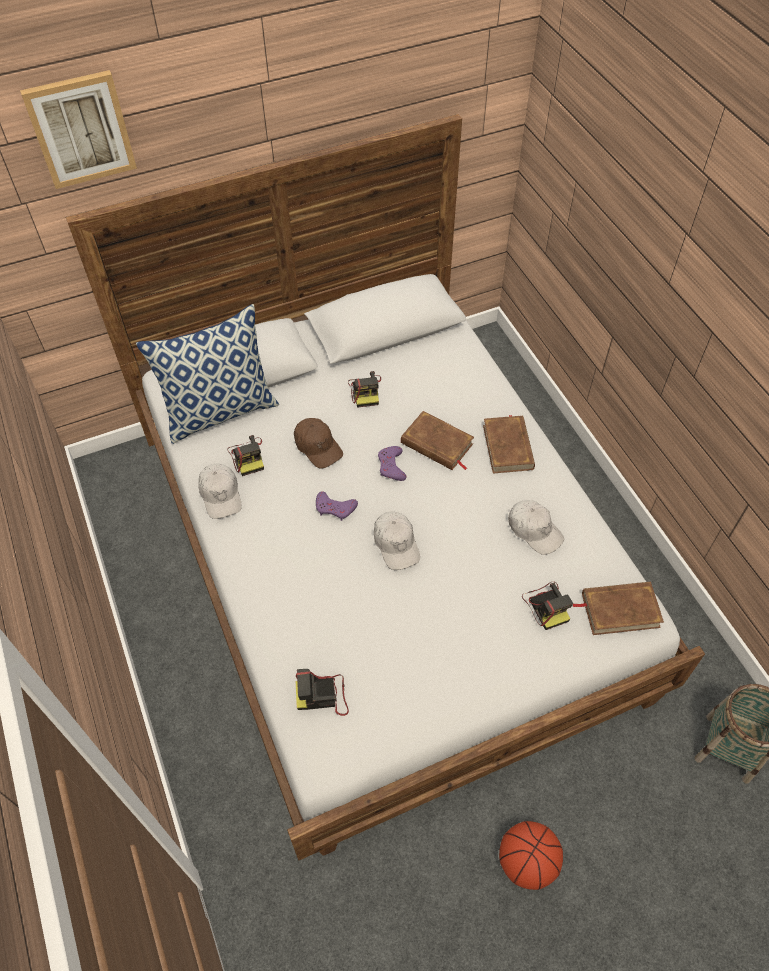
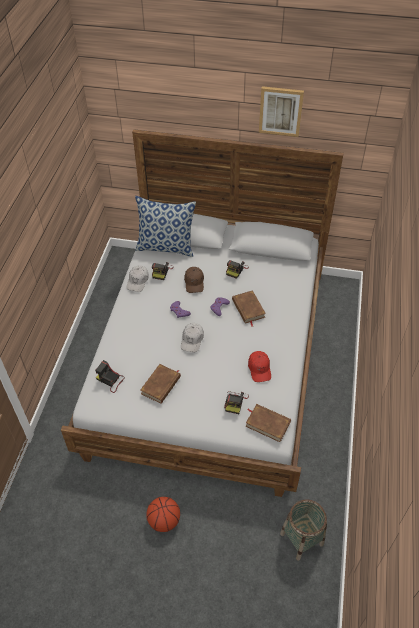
camera: 35 degrees right, 5 degrees down
picture [20,70,137,189] -> picture moved to [259,86,304,137]
brown book [483,415,535,474] -> brown book moved to [140,364,181,404]
white cap [508,500,564,555] -> red cap [248,351,271,382]

